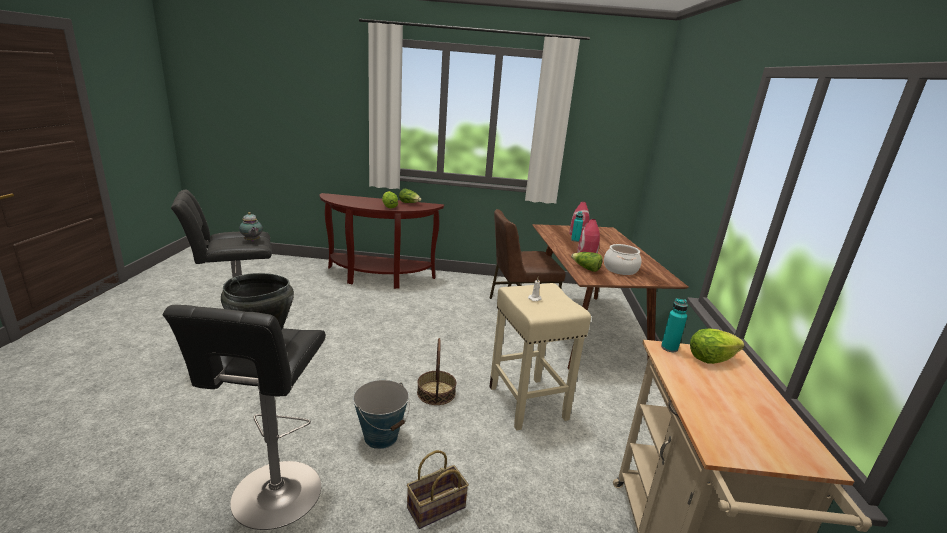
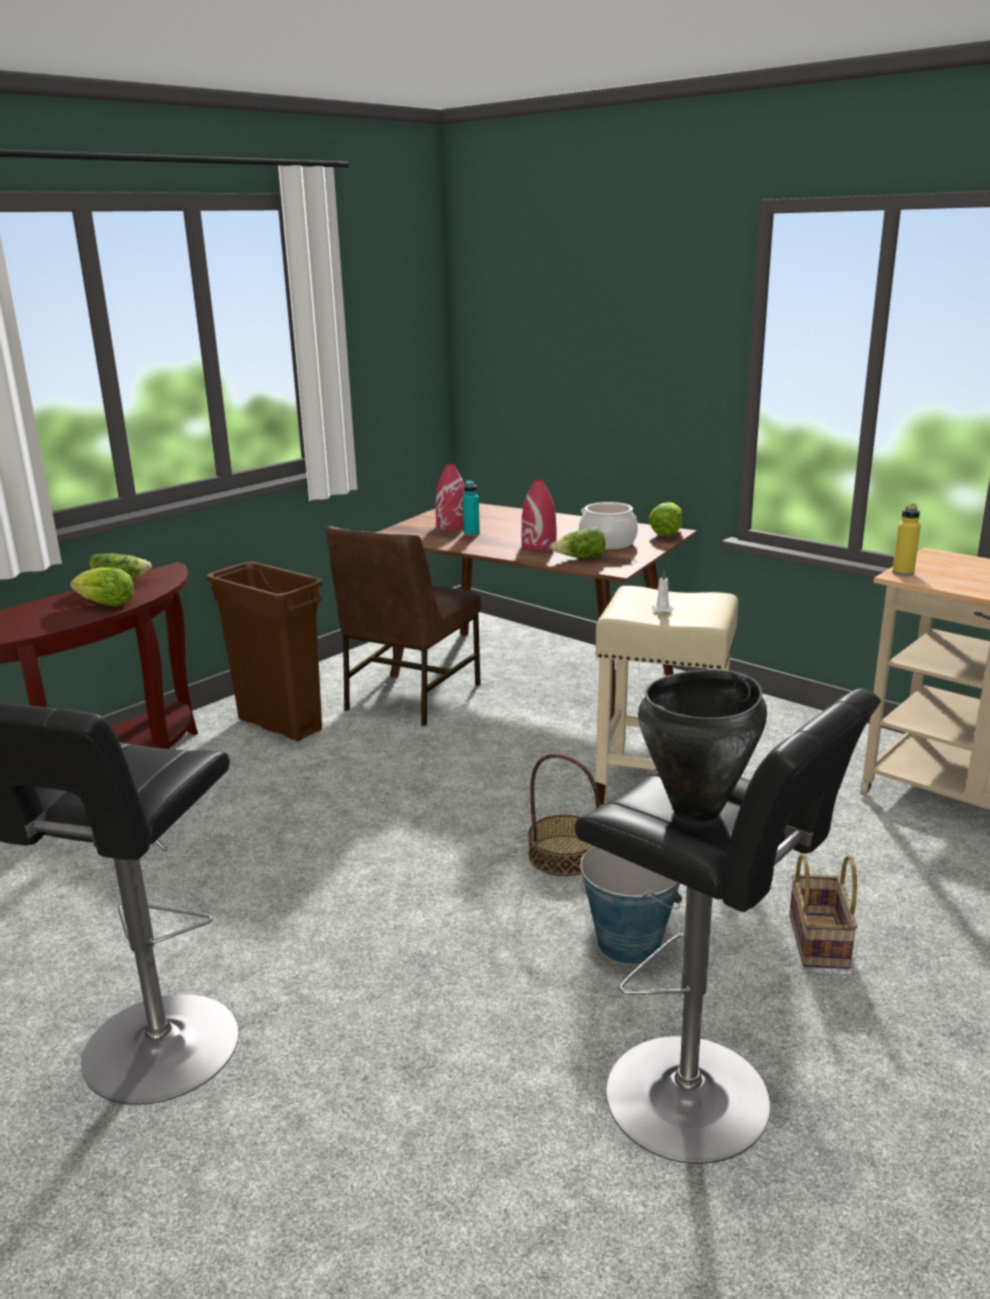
camera: 50 degrees left, 0 degrees up
teapot [239,212,263,242] -> none
turquoise bottle [661,298,688,352] -> yellow bottle [892,504,921,576]
lettuce [690,328,744,364] -> lettuce moved to [648,502,682,536]
none -> brown trash can [206,562,323,741]

